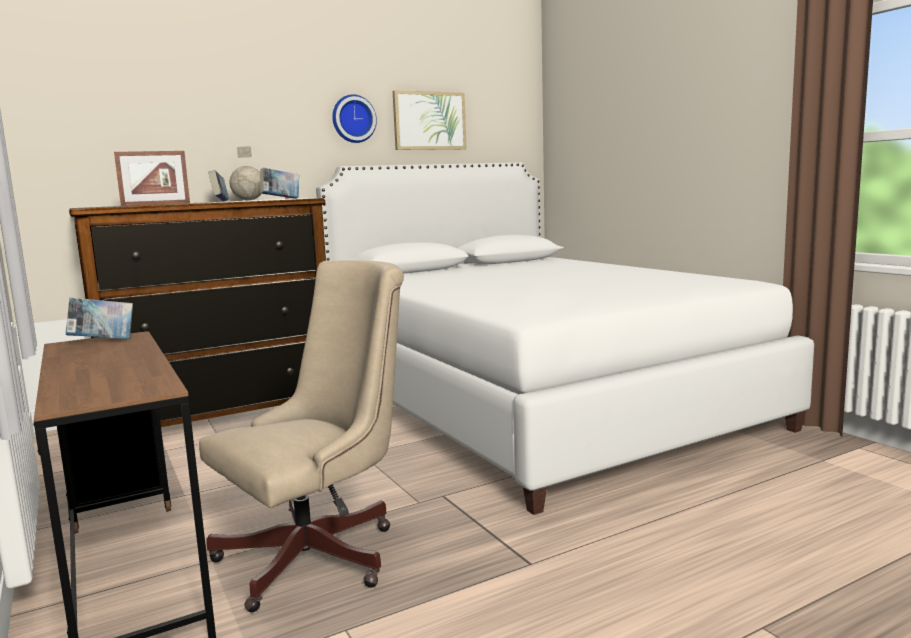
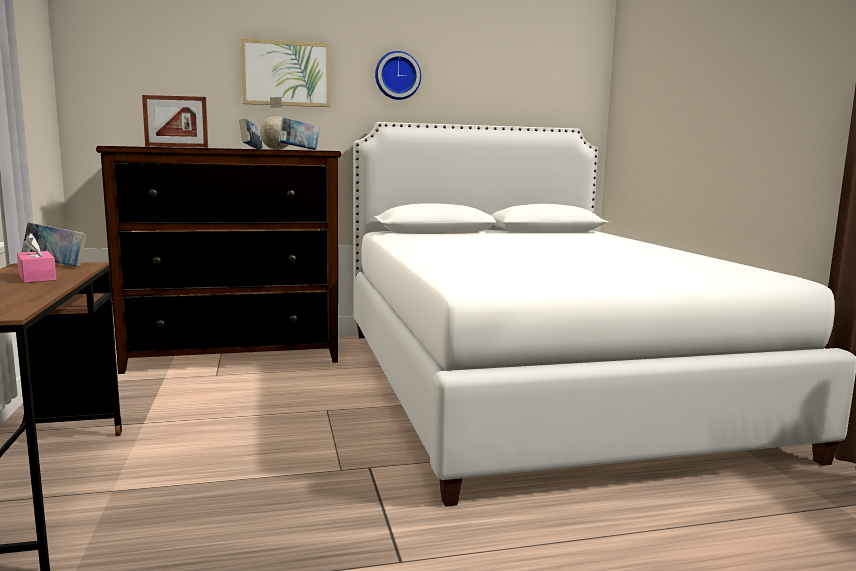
camera: 15 degrees right, 0 degrees up
beige office chair [199,260,404,612] -> none
picture [393,90,466,150] -> picture moved to [241,38,330,107]
none -> pink tissue box [17,233,56,283]

